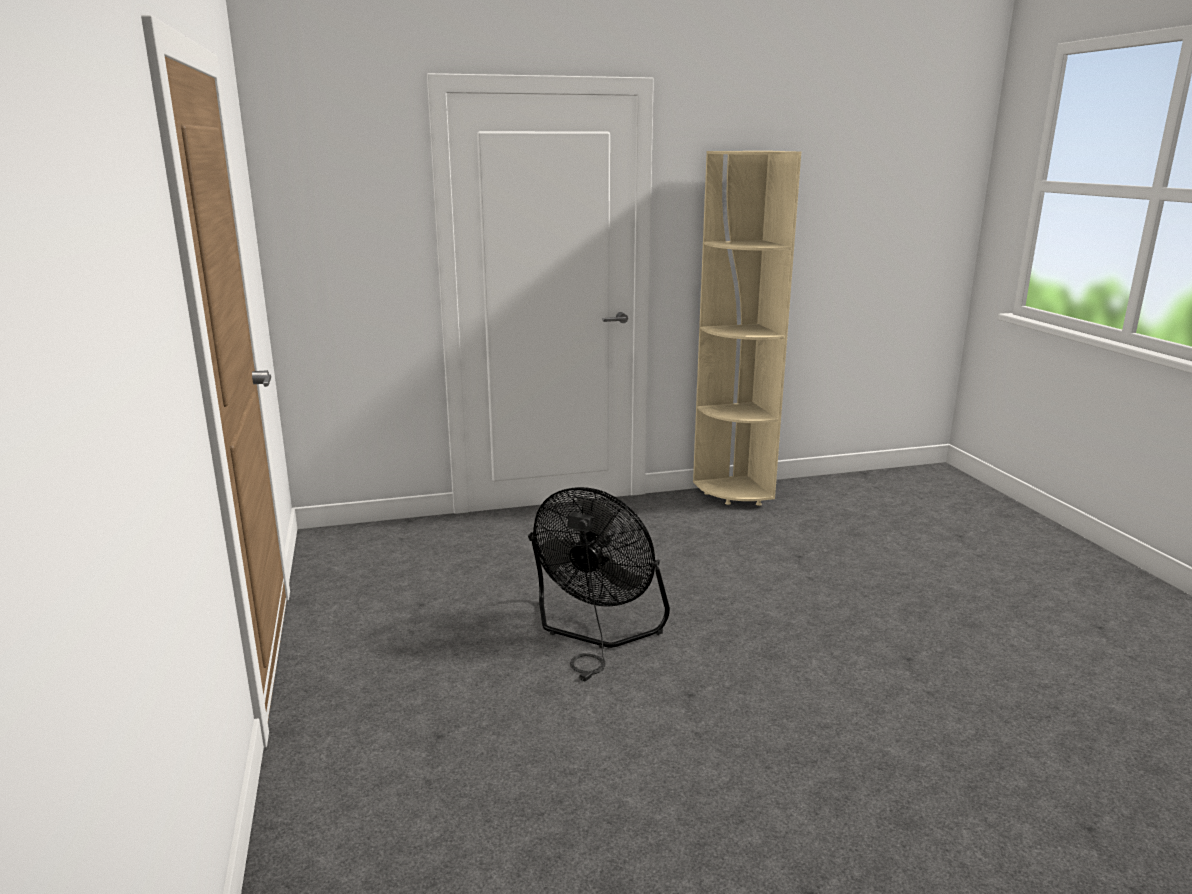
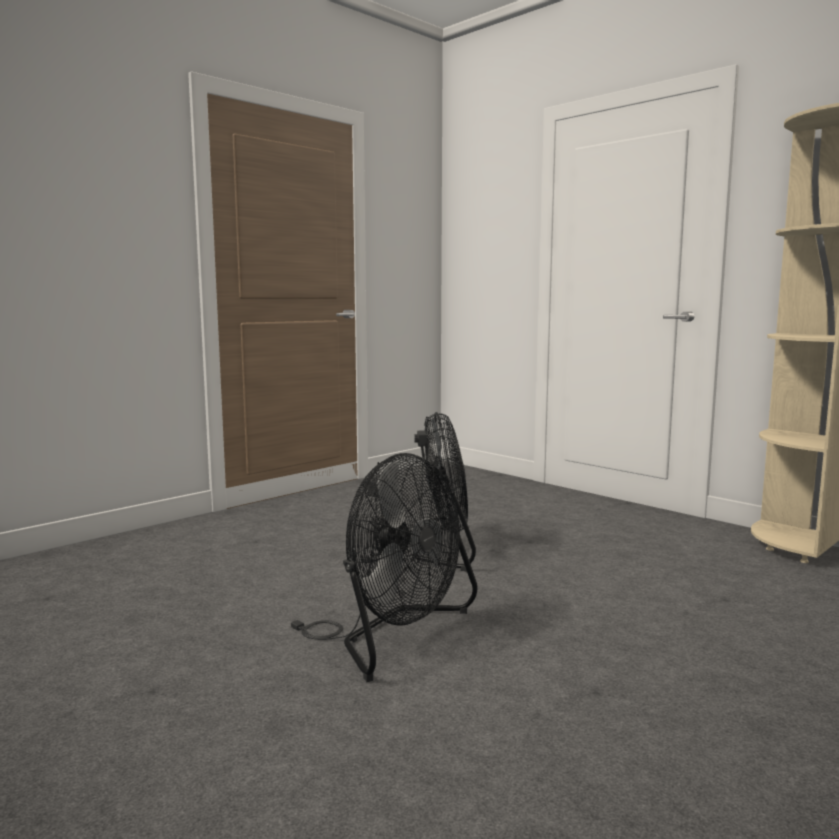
camera: 60 degrees right, 10 degrees down
none -> black fan [291,453,477,682]

